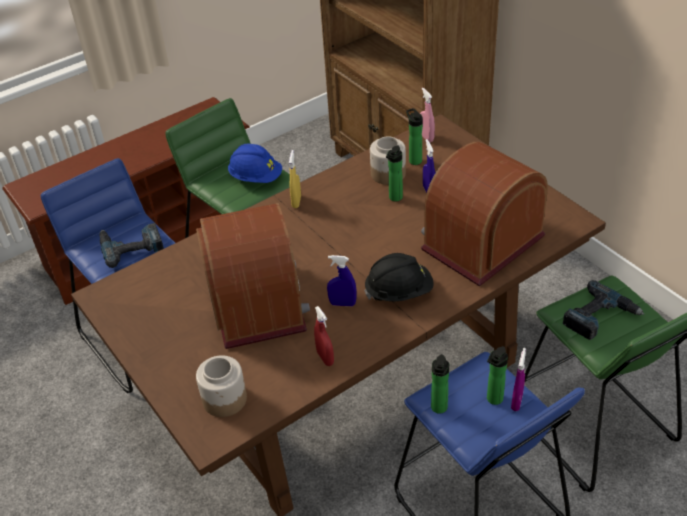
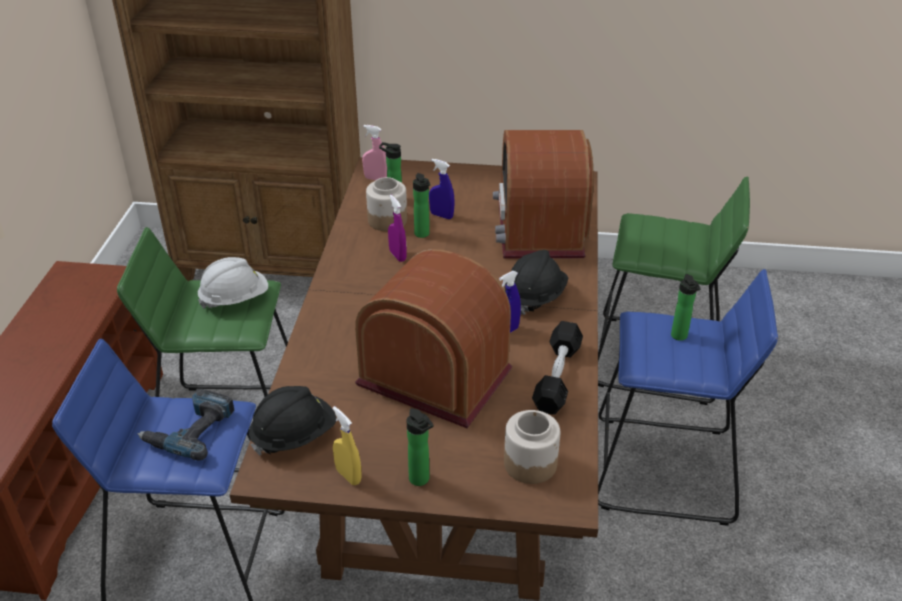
camera: 50 degrees left, 5 degrees down
blue hard hat [228,144,282,183] -> white hard hat [198,257,268,309]
yellow spray bottle [289,150,301,208] -> yellow spray bottle moved to [332,406,362,485]
red spray bottle [314,306,334,366] -> black dumbbell [532,321,583,415]
bottle [431,354,449,414] -> bottle moved to [407,408,434,486]
purple spray bottle [511,348,526,411] -> purple spray bottle moved to [388,195,407,262]
power drill [563,280,644,340] -> none
none -> black hard hat [249,386,336,456]

